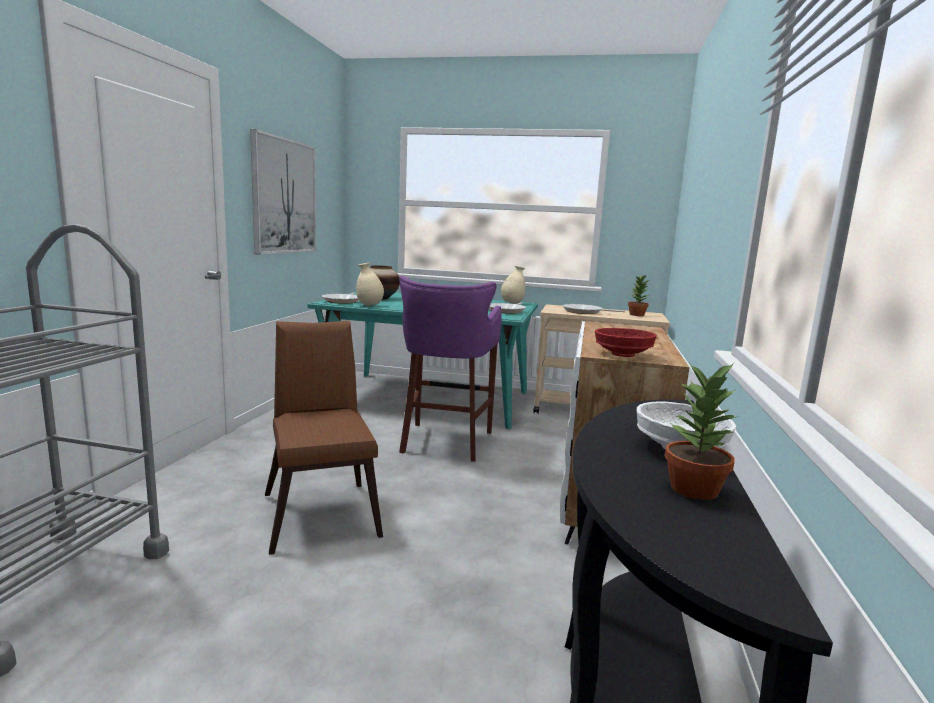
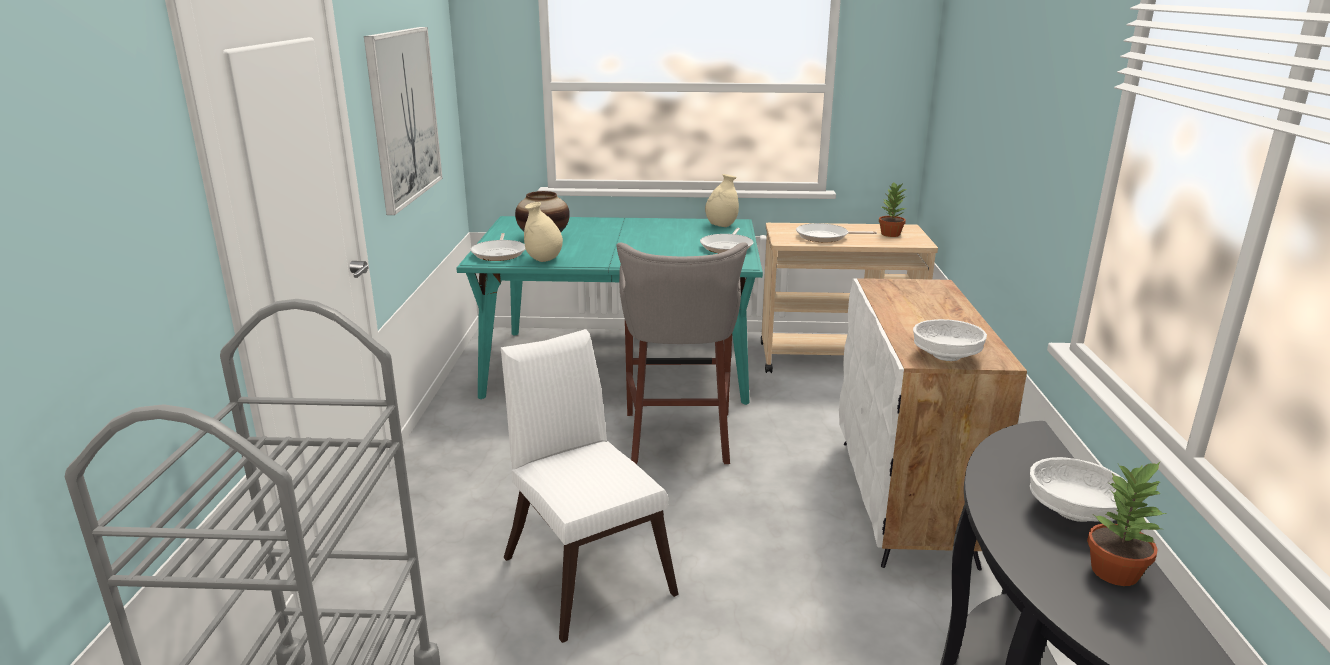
camera: 10 degrees left, 10 degrees up
brown chair [265,321,383,555] -> white chair [501,329,679,643]
purple stool [399,276,502,462] -> grey stool [616,242,748,464]
red bowl [595,328,657,357] -> white bowl [913,319,987,361]

